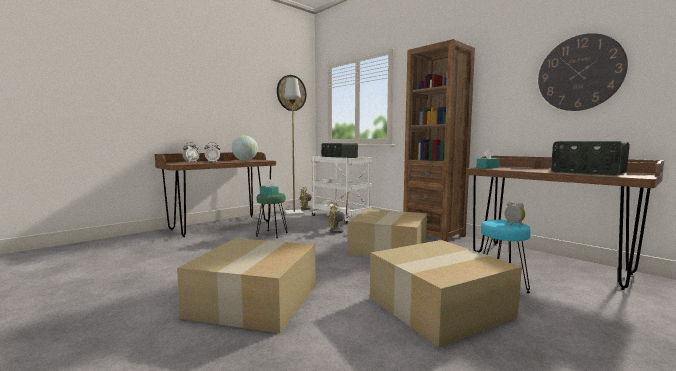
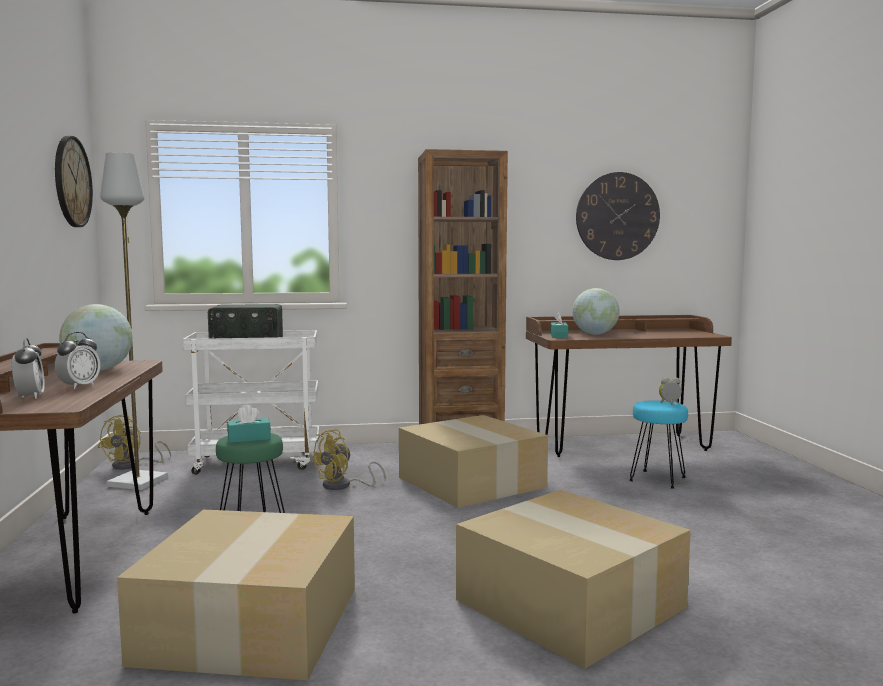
camera: 55 degrees left, 0 degrees up
cardboard box [370,240,522,347] -> cardboard box moved to [117,510,355,680]
radio [551,141,630,176] -> none
none -> globe [572,288,620,334]

